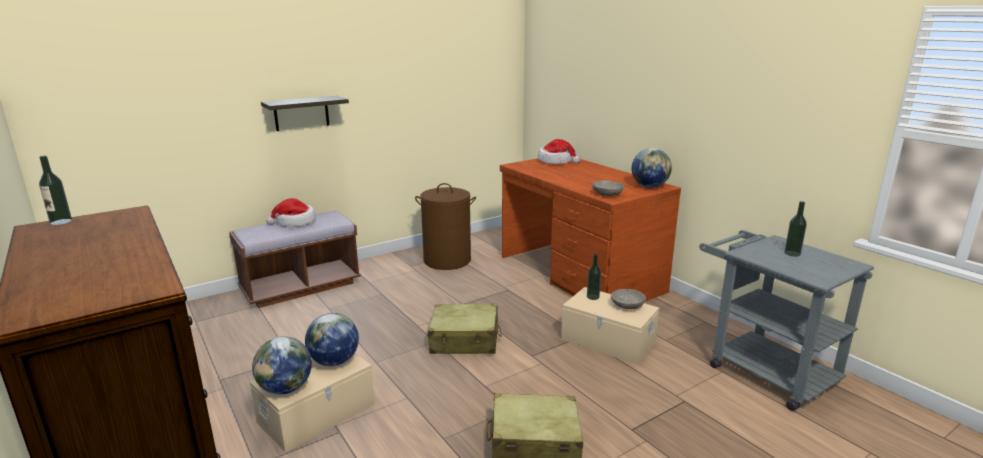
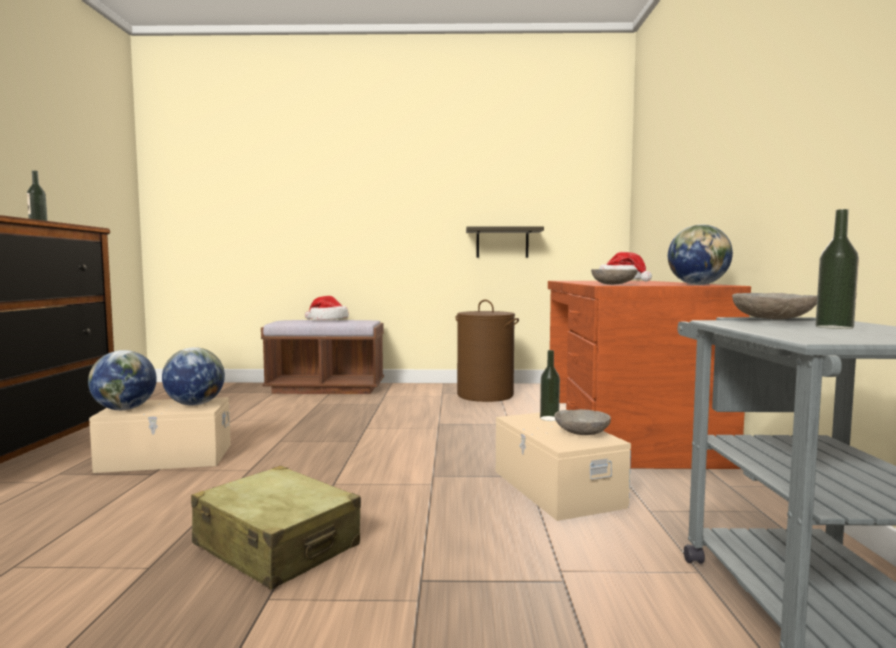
camera: 35 degrees right, 15 degrees down
shelf [261,96,349,131] -> shelf moved to [466,227,544,258]
beige suitcase [428,304,502,354] -> none
none -> grey bowl [732,293,817,319]

